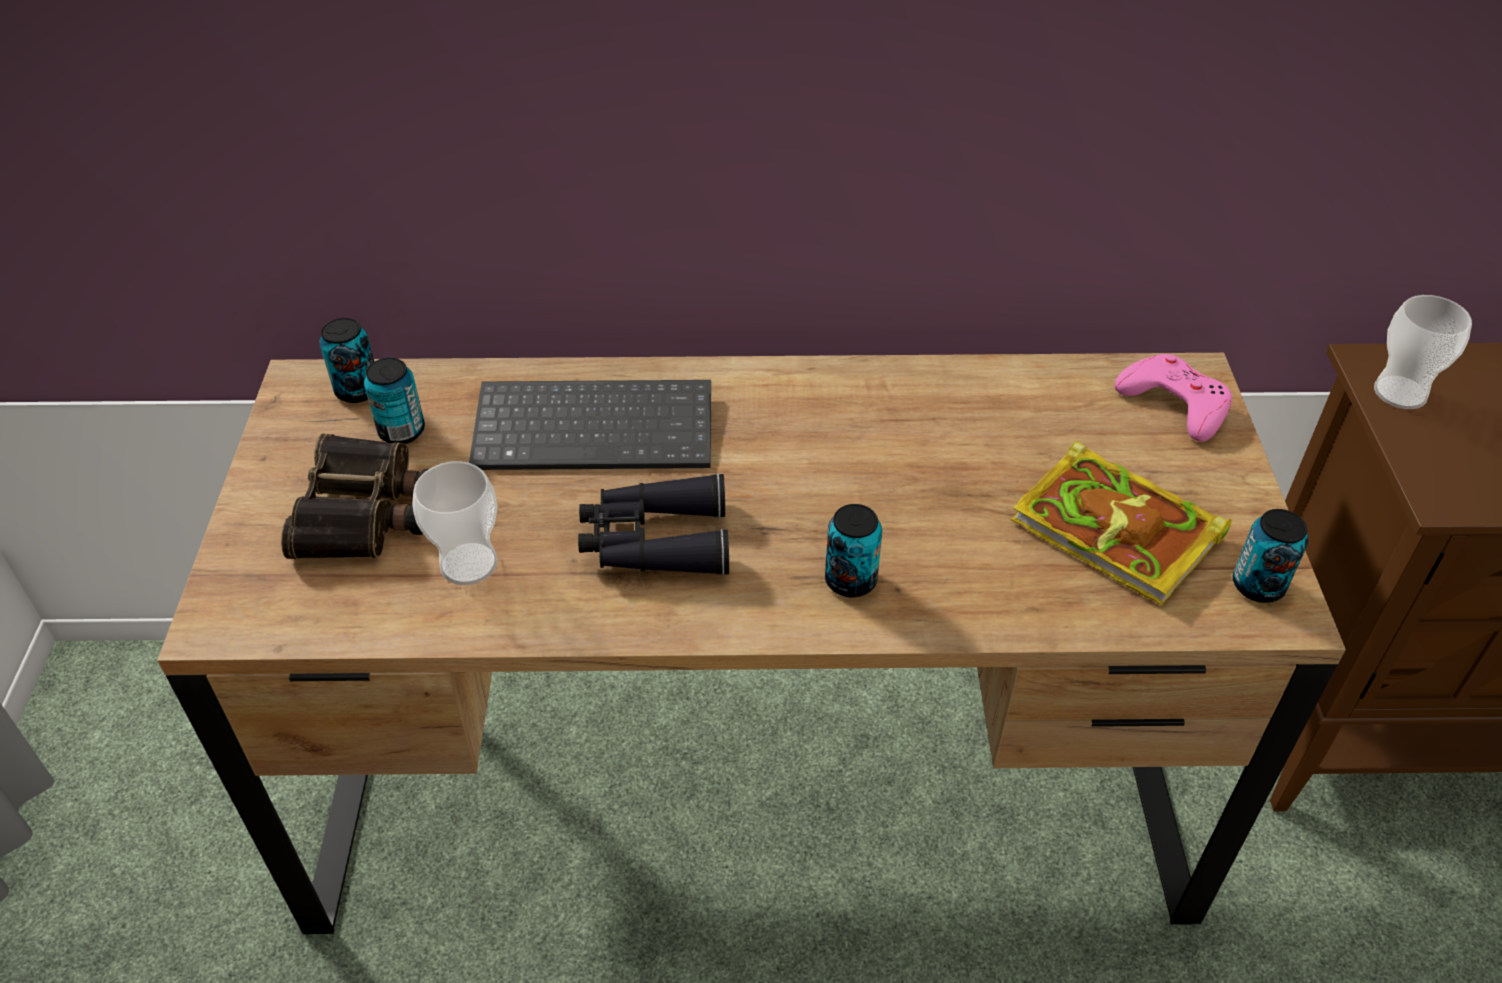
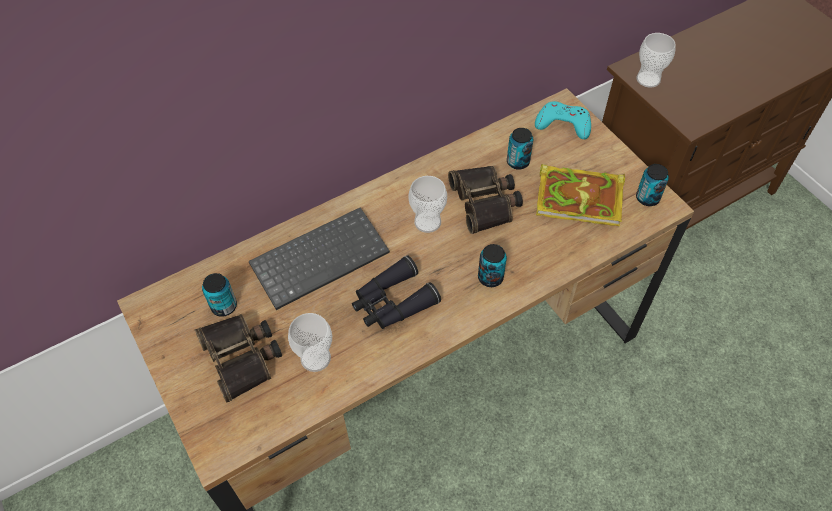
camera: 30 degrees left, 10 degrees up
can [319,318,374,403] -> can moved to [507,128,533,170]
pink game controller [1114,354,1232,442] -> turquoise game controller [535,101,591,139]
none -> cup [408,176,447,233]
none -> binoculars [448,166,523,234]

